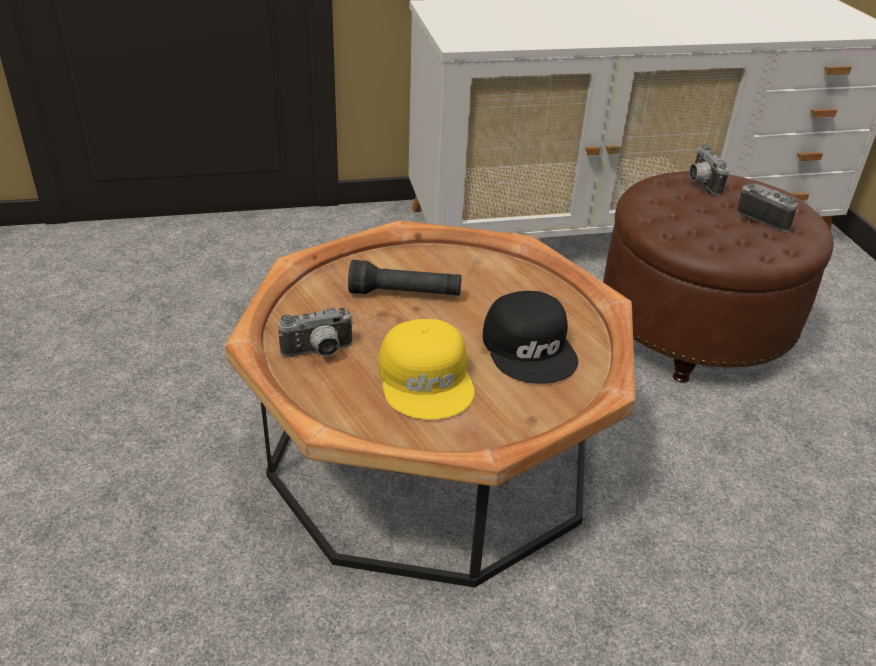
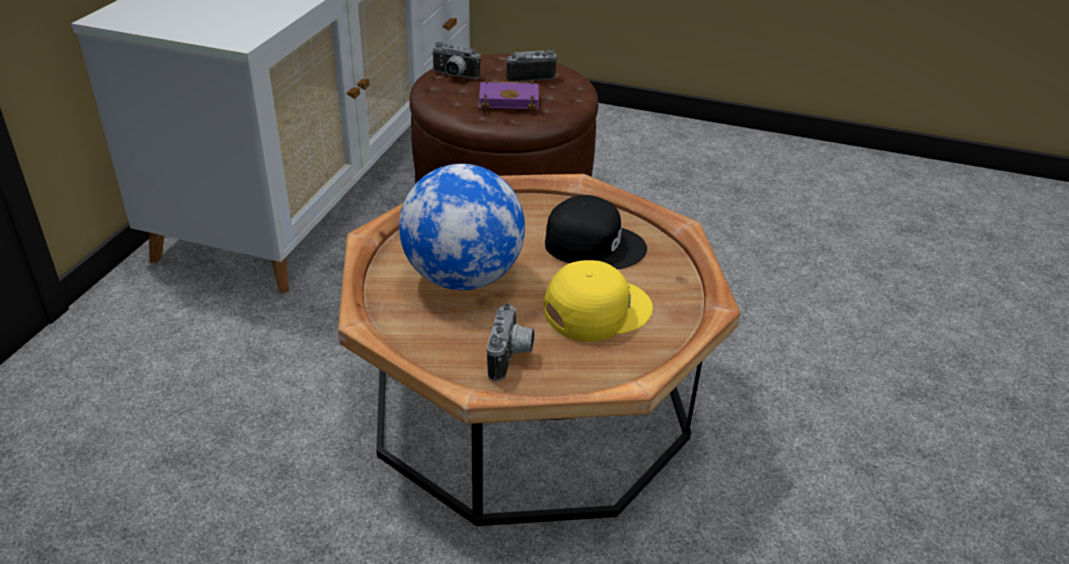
camera: 60 degrees left, 0 degrees up
black flashlight [348,260,462,295] -> globe [399,164,525,290]
yellow cap [378,319,475,420] -> yellow cap turned 45 degrees counterclockwise [543,260,653,341]
none -> purple book [479,79,539,111]

